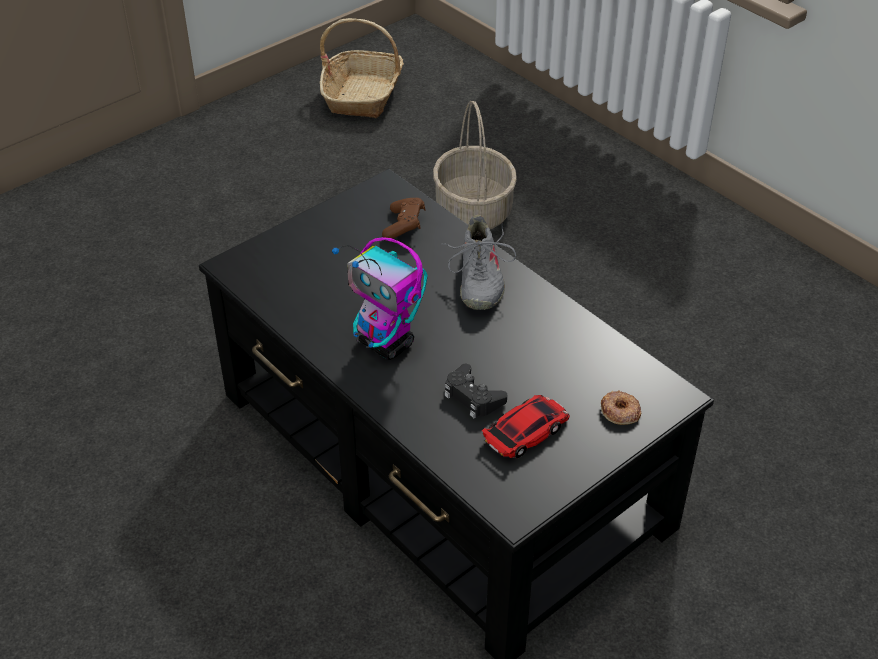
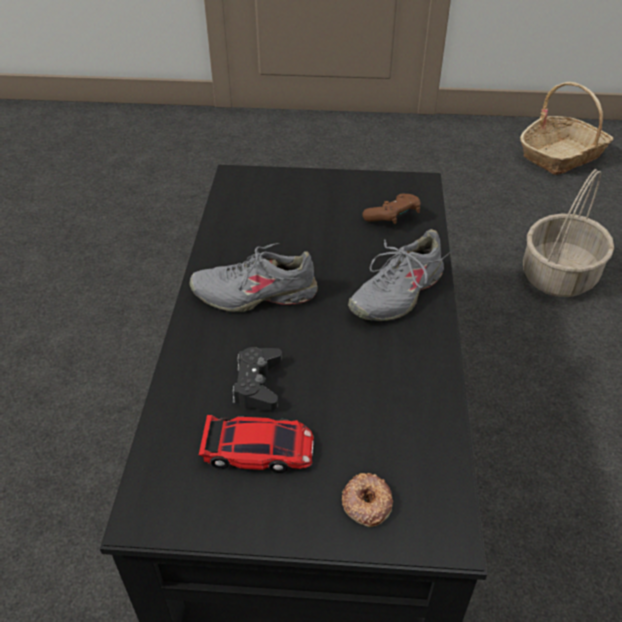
camera: 45 degrees right, 0 degrees up
toy robot [332,237,427,360] -> grey shoe [190,243,317,312]

